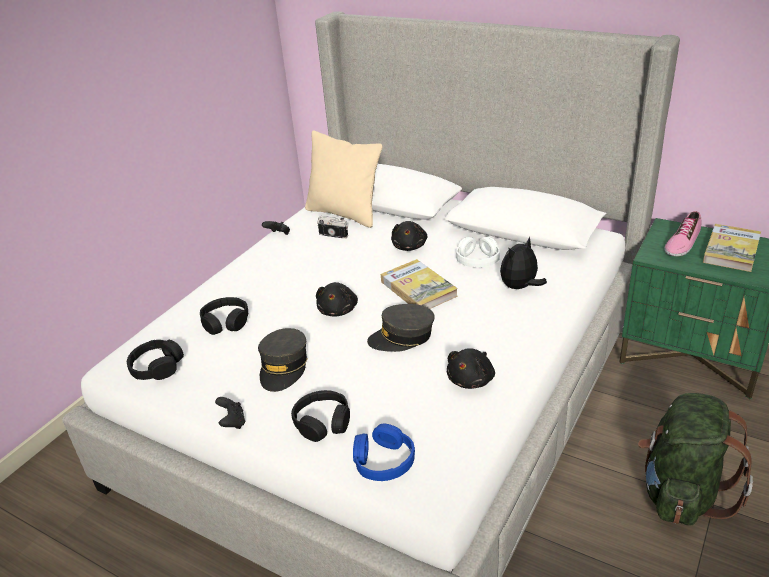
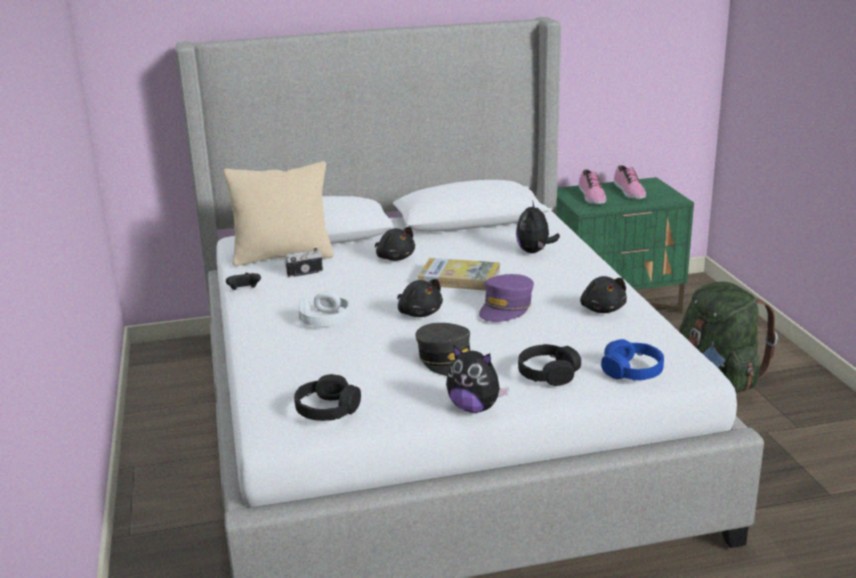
camera: 45 degrees left, 10 degrees down
black headphones [200,297,248,335] -> none
black game controller [215,397,245,429] -> plush toy [446,345,509,413]
grey cap [367,304,435,352] -> purple cap [479,274,534,322]
white headphones [456,237,500,267] -> white headphones moved to [298,291,351,326]
book [703,224,761,272] -> shoe [614,165,646,199]

